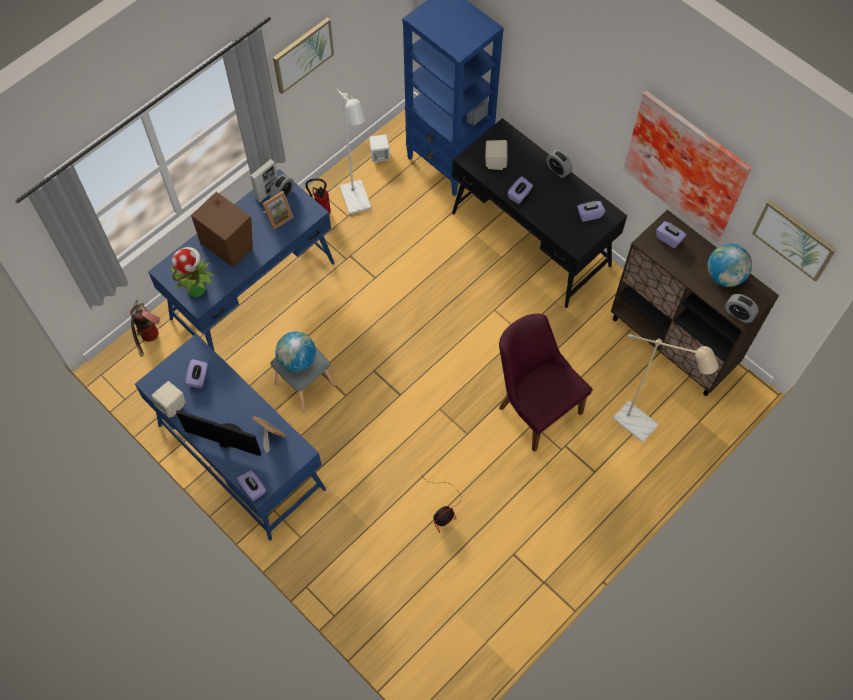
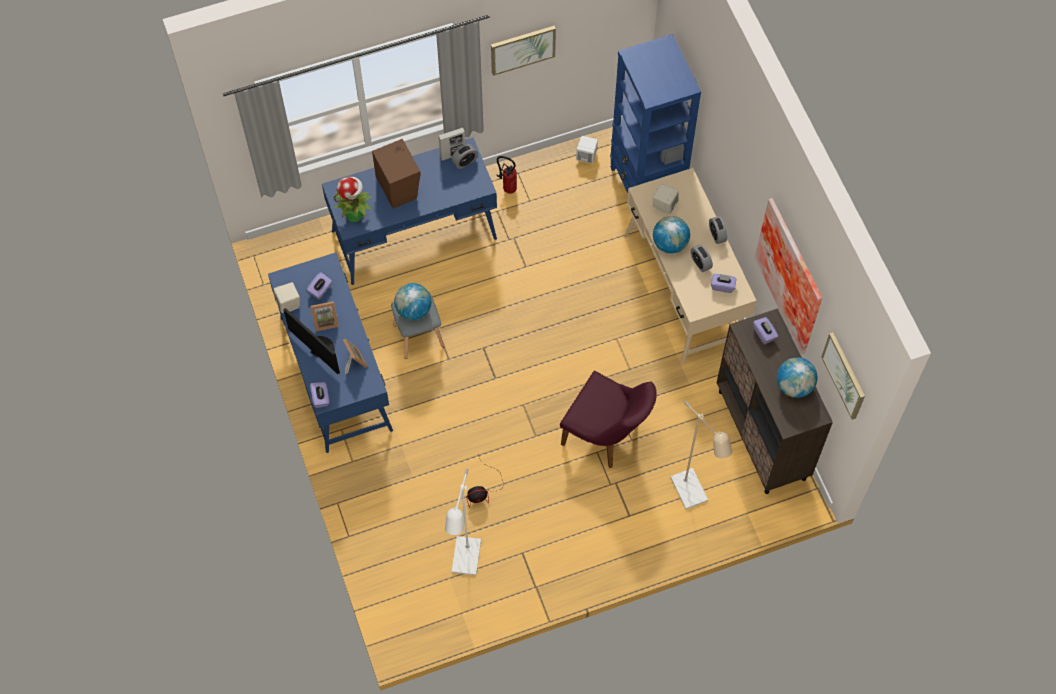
camera: 25 degrees right, 0 degrees up
fire extinguisher [130,300,160,357] -> none
picture frame [262,191,294,230] -> picture frame moved to [310,301,339,331]
white floor lamp [336,89,371,215] -> white floor lamp moved to [445,469,481,575]
black desk [452,118,627,308] -> beige desk [625,168,756,364]
purple chair [499,314,593,452] -> purple chair turned 135 degrees clockwise [560,371,657,468]
purple tissue box [507,176,533,204] -> globe [653,216,690,254]
alarm clock [725,294,759,323] -> alarm clock moved to [690,244,713,272]

